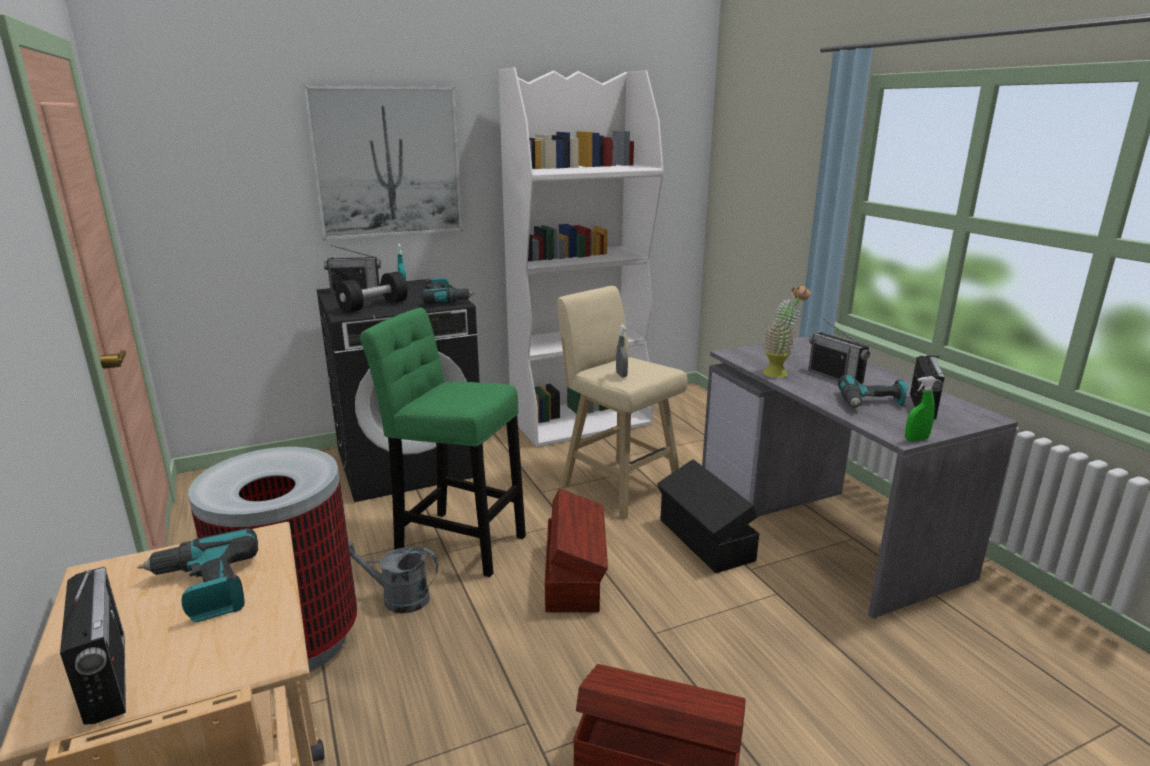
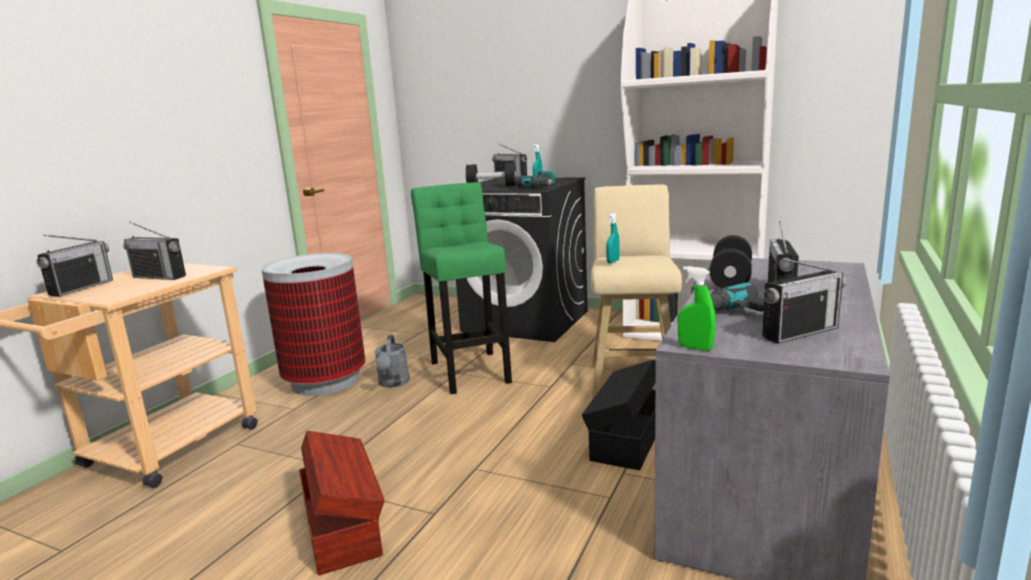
camera: 50 degrees right, 5 degrees down
power drill [137,528,258,622] -> radio [123,222,186,280]
picture [303,85,463,241] -> none
grey watering can [348,541,438,613] -> grey watering can turned 150 degrees counterclockwise [374,335,410,388]
brown storage box [544,488,608,612] -> none
grey spray bottle [616,325,628,377] -> turquoise spray bottle [606,213,620,263]
potted plant [763,285,810,378] -> black dumbbell [710,235,752,288]

